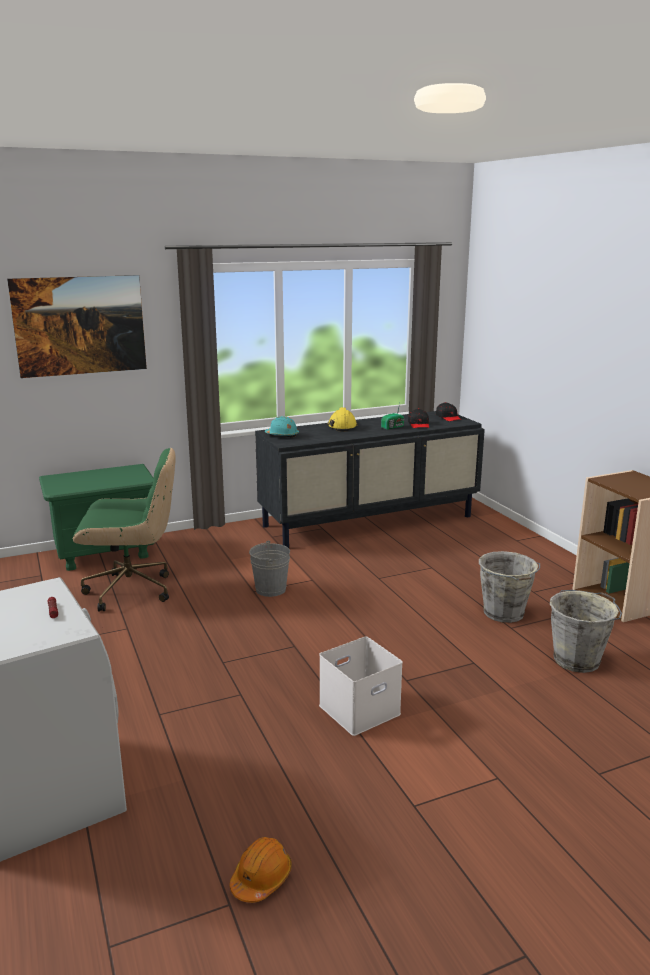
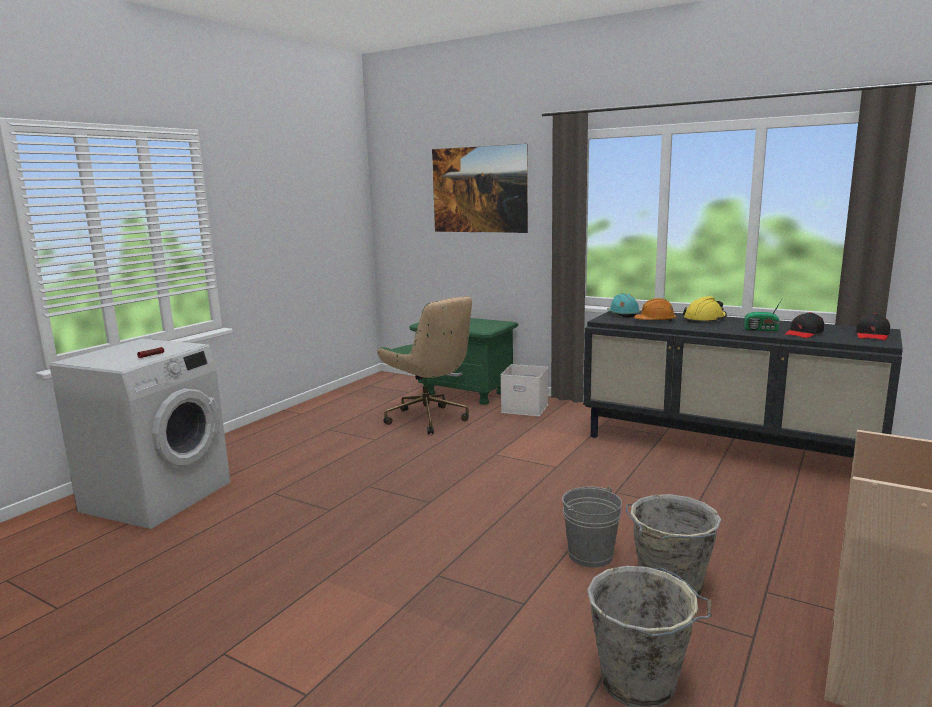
camera: 55 degrees right, 5 degrees down
orange hard hat [229,837,292,903] -> orange hard hat moved to [634,298,676,322]
grey bucket [249,540,290,597] -> grey bucket moved to [562,487,622,568]
white storage box [319,636,403,736] -> white storage box moved to [501,364,548,416]

